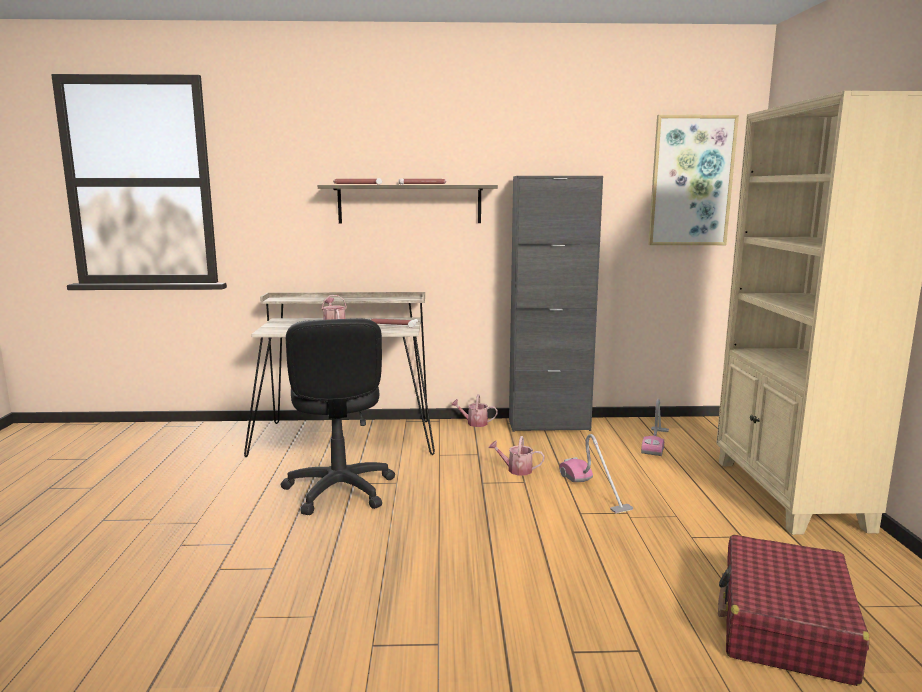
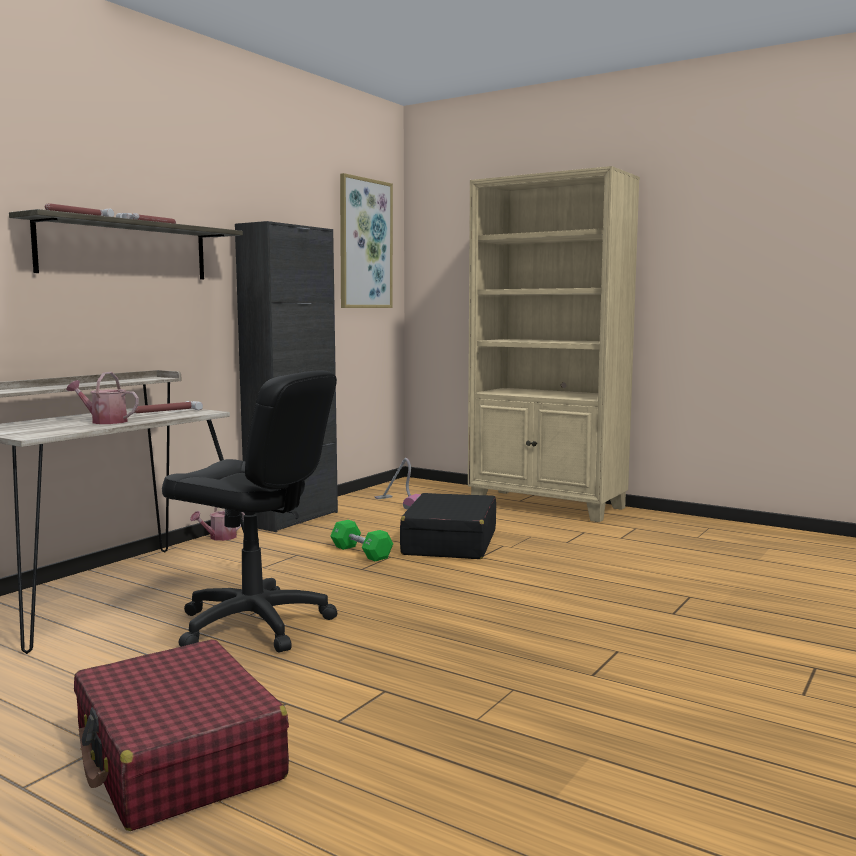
camera: 55 degrees left, 5 degrees down
watering can [489,436,545,476] -> green dumbbell [330,520,393,561]
vacuum cleaner [559,434,633,513] -> black suitcase [400,493,496,559]
red suitcase [718,535,869,686] -> red suitcase moved to [74,639,289,831]

